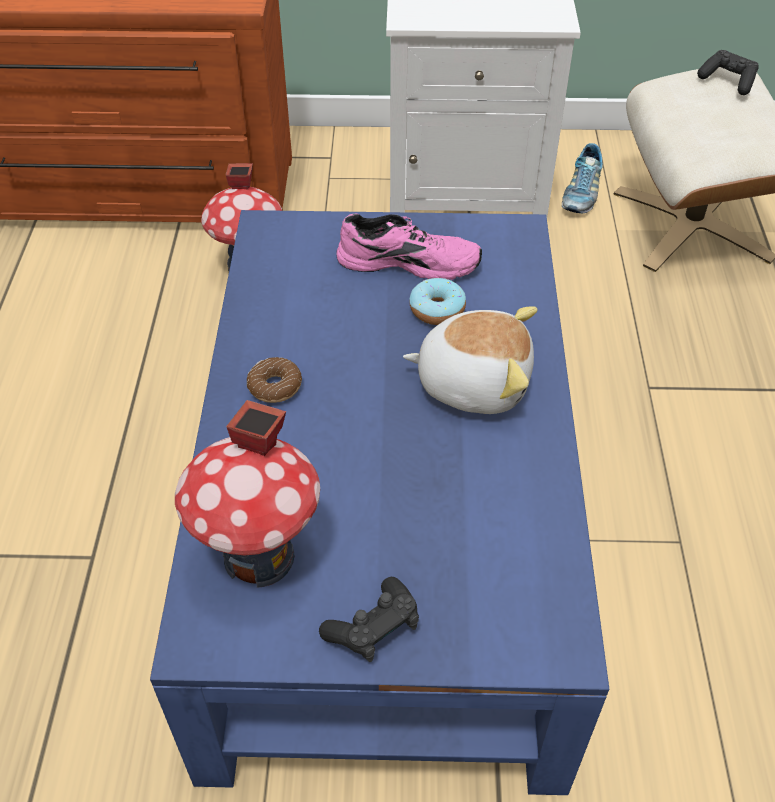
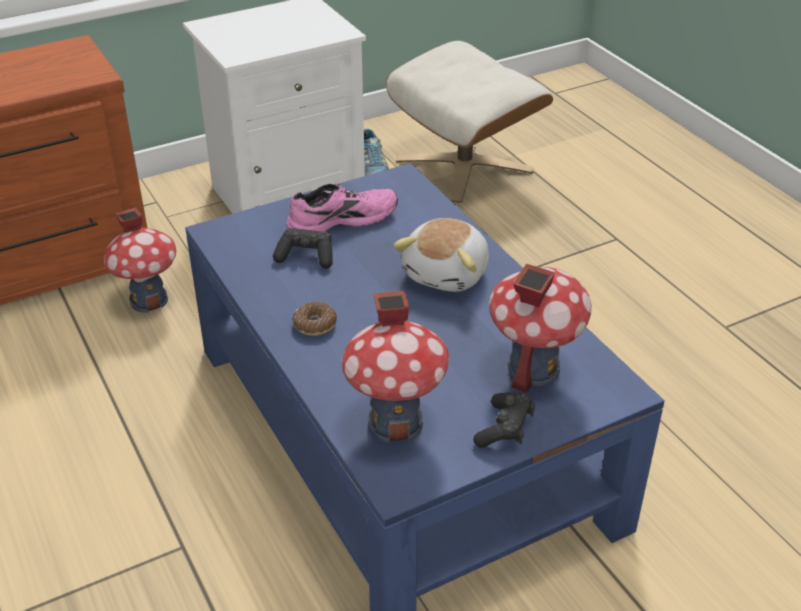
camera: 30 degrees left, 10 degrees down
plush toy [403,306,537,414] -> plush toy turned 135 degrees clockwise [393,218,489,292]
donut [409,278,466,325] -> none
black game controller [697,50,759,95] -> black game controller moved to [273,228,333,269]
none -> toy house [489,264,592,393]

